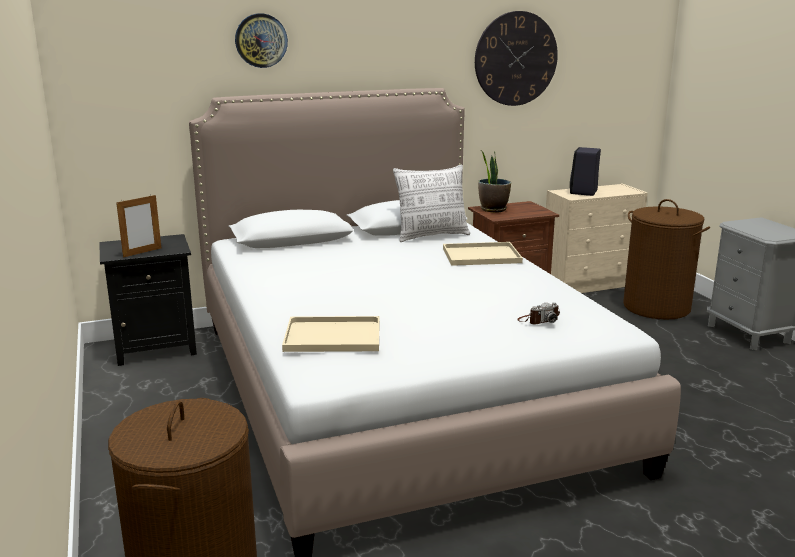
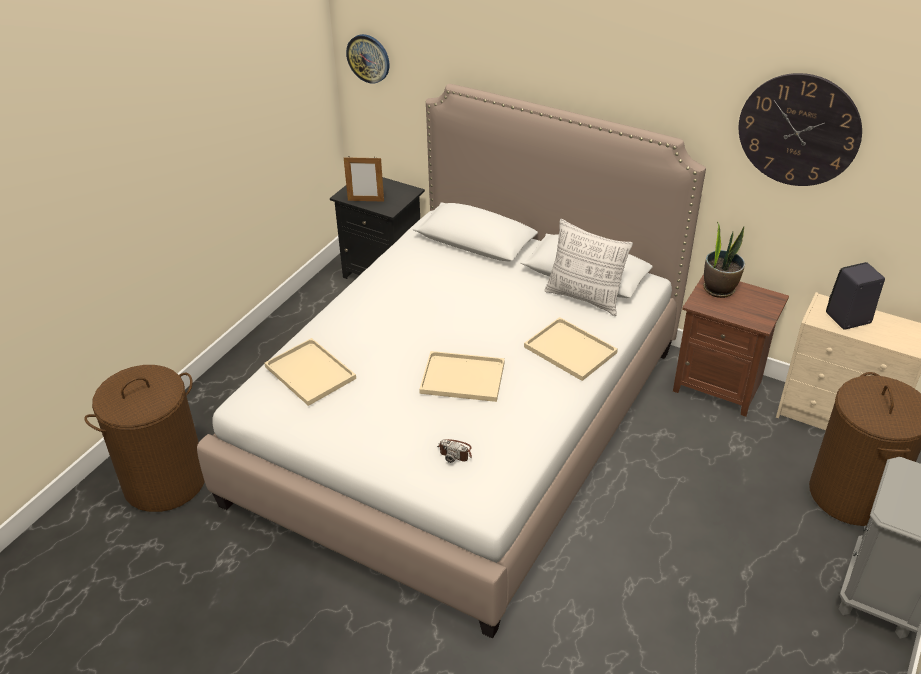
camera: 50 degrees right, 20 degrees up
wall clock [235,13,288,68] -> wall clock moved to [346,34,389,84]
none -> beige tray [419,351,505,402]

